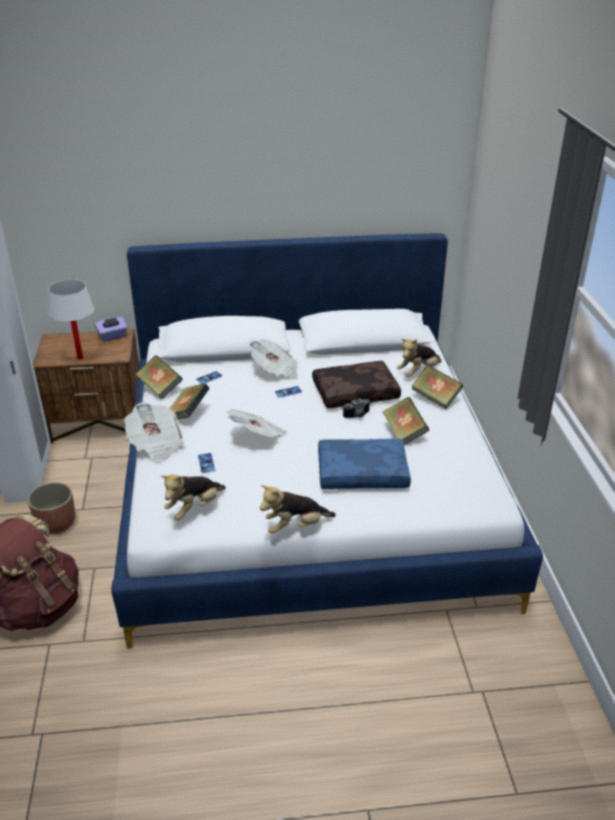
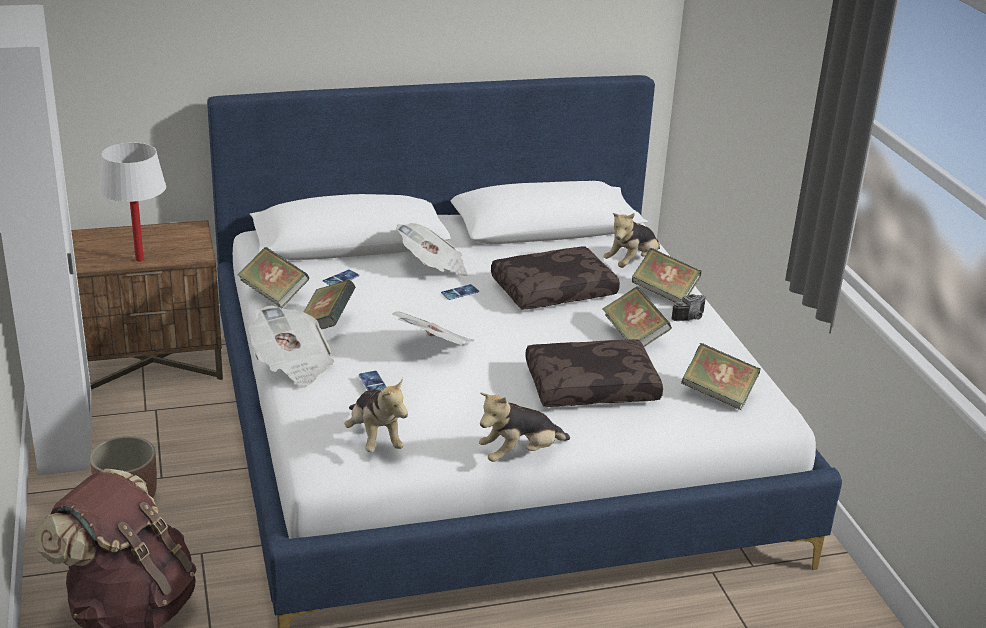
camera: 10 degrees left, 5 degrees down
purple tissue box [95,317,128,342] -> none
plush toy [161,475,226,520] -> plush toy turned 60 degrees counterclockwise [345,378,408,452]
blue pillow [318,439,411,489] -> brown pillow [525,339,663,407]
camera [343,398,370,418] -> camera moved to [671,294,706,321]
none -> book [681,343,761,410]

